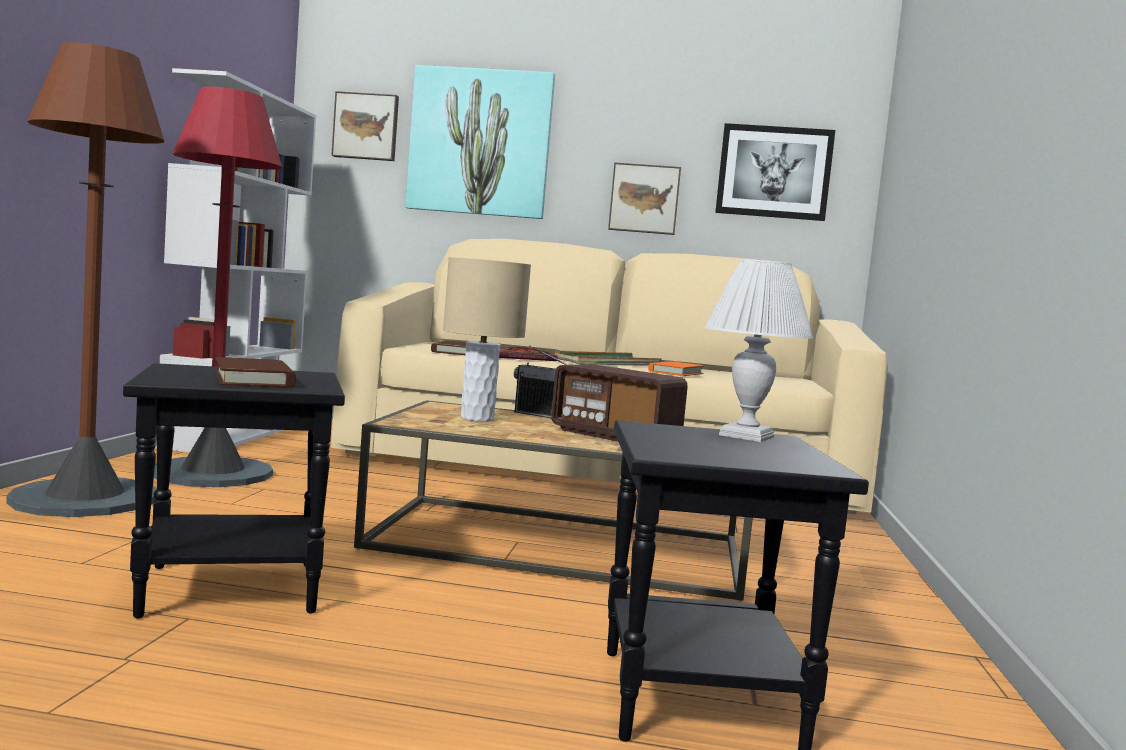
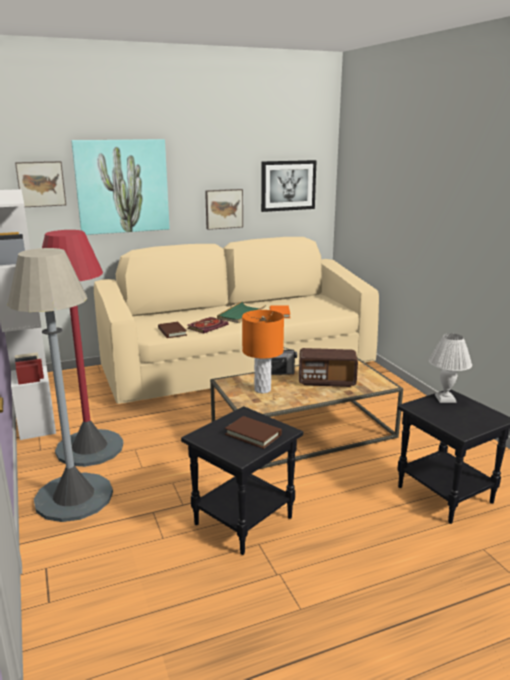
camera: 30 degrees left, 15 degrees up
brown floor lamp [6,42,164,517] -> grey floor lamp [7,248,113,522]
beige table lamp [443,257,531,422] -> orange table lamp [242,310,284,394]

